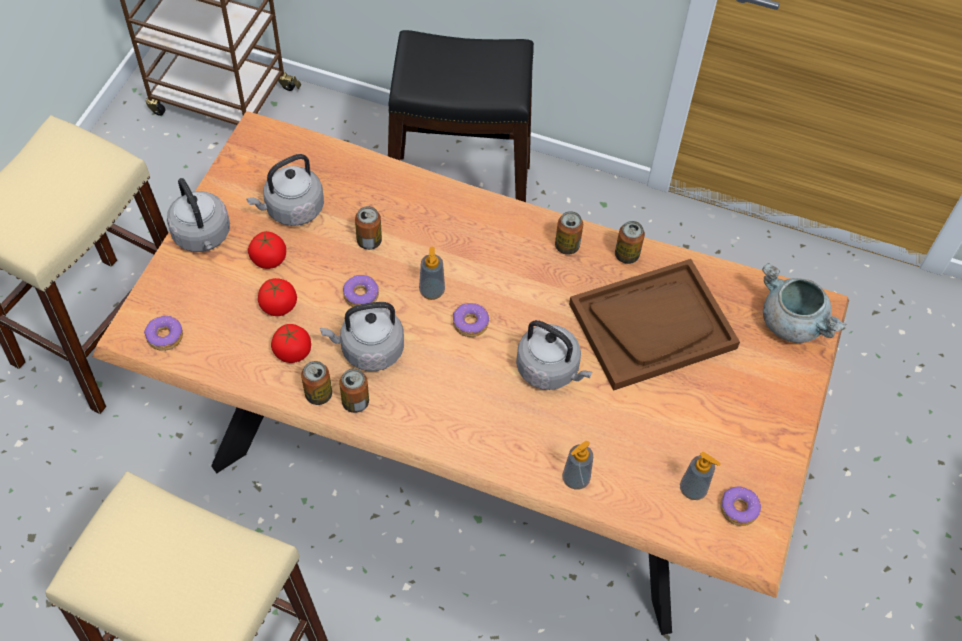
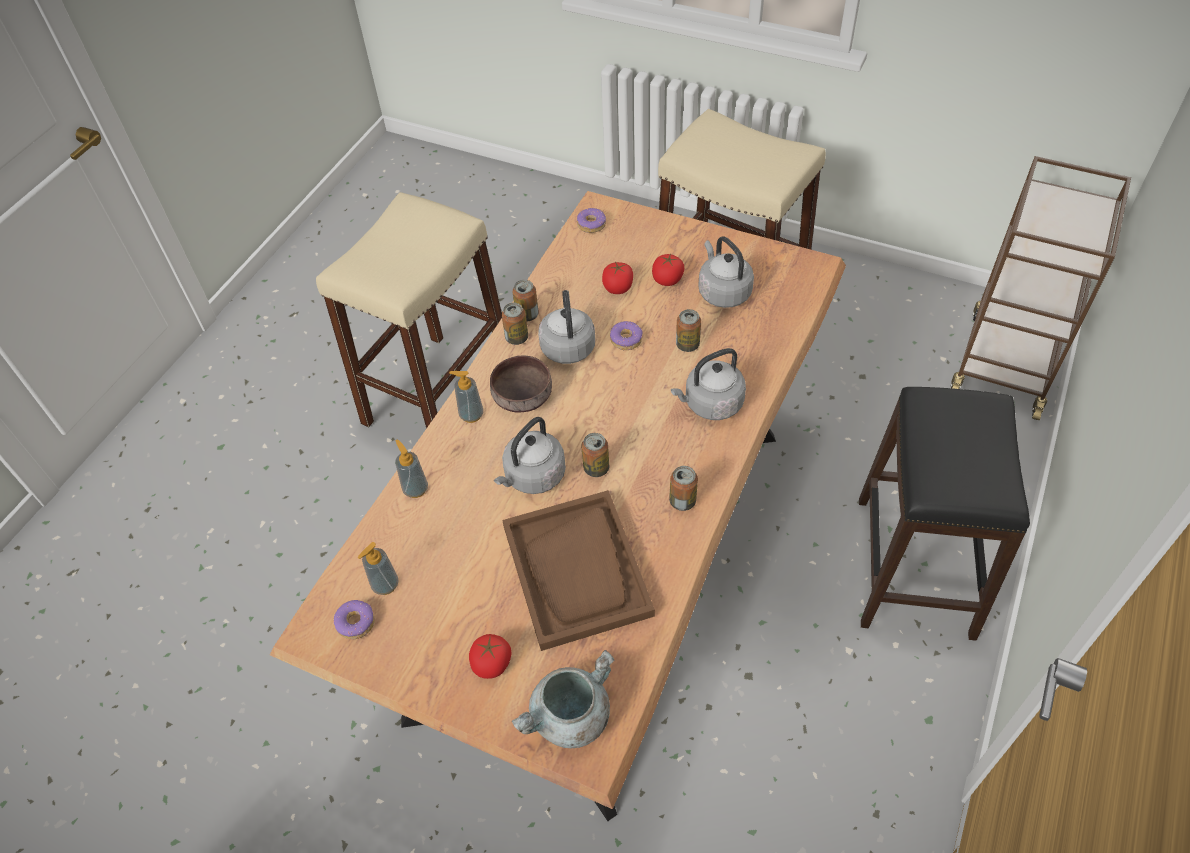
camera: 100 degrees right, 5 degrees down
grey kettle [167,178,230,252] -> grey kettle moved to [671,348,746,420]
tomato [271,324,311,363] -> tomato moved to [469,634,511,679]
soap dispenser [419,247,445,300] -> soap dispenser moved to [449,371,483,423]
donut [453,303,489,337] -> none
can [615,221,645,264] -> can moved to [581,433,609,477]
none -> brown bowl [490,356,552,412]

